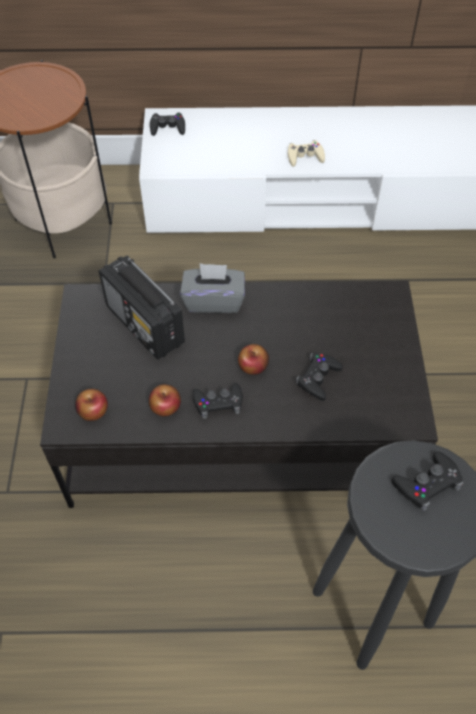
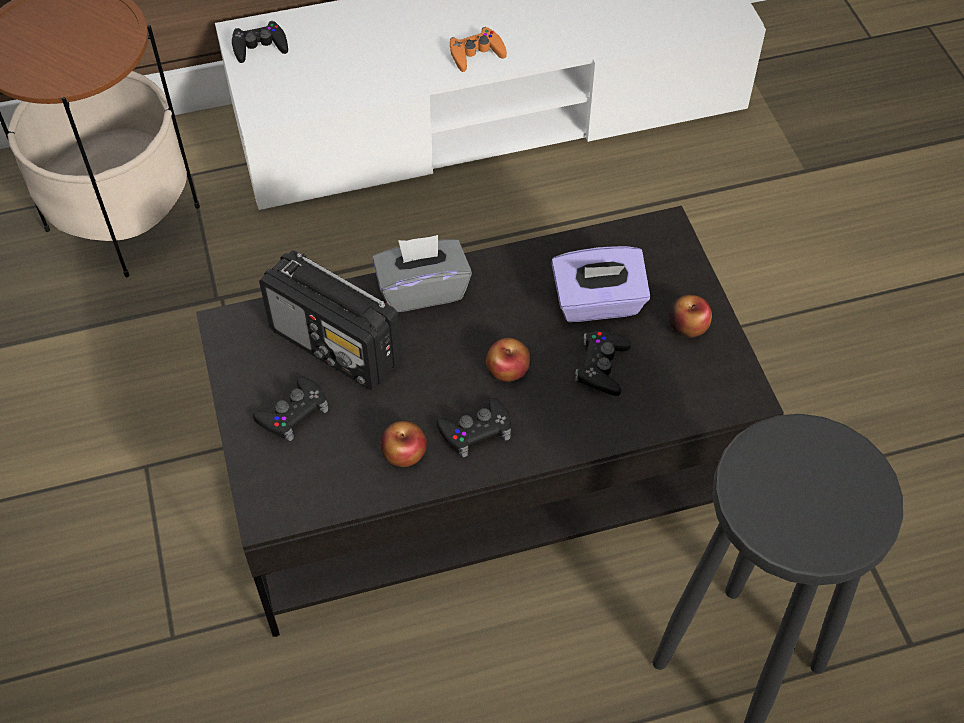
camera: 15 degrees left, 0 degrees up
apple [75,388,108,421] -> apple moved to [669,295,712,338]
beige game controller [288,140,325,167] -> orange game controller [450,27,507,72]
black game controller [391,451,464,511] -> black game controller moved to [253,377,328,441]
none -> purple tissue box [551,246,651,322]

